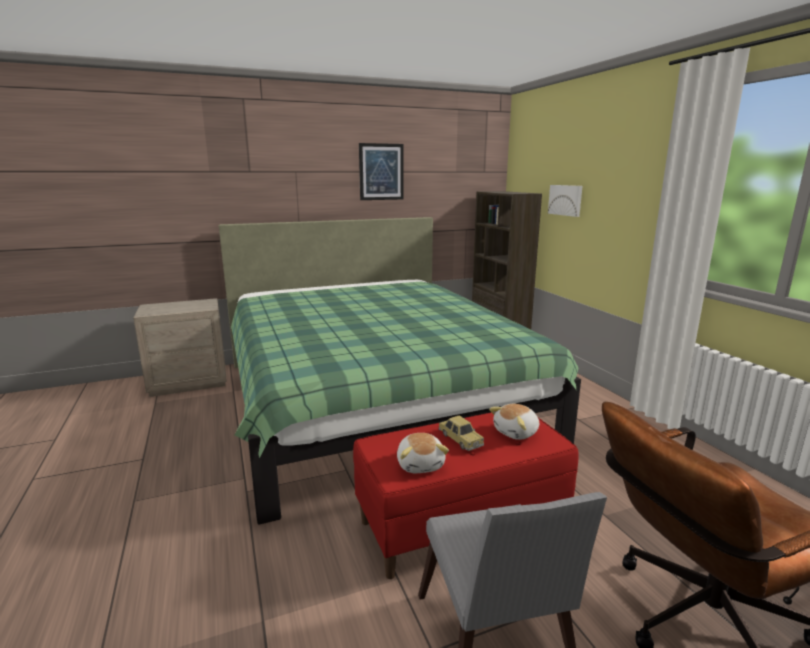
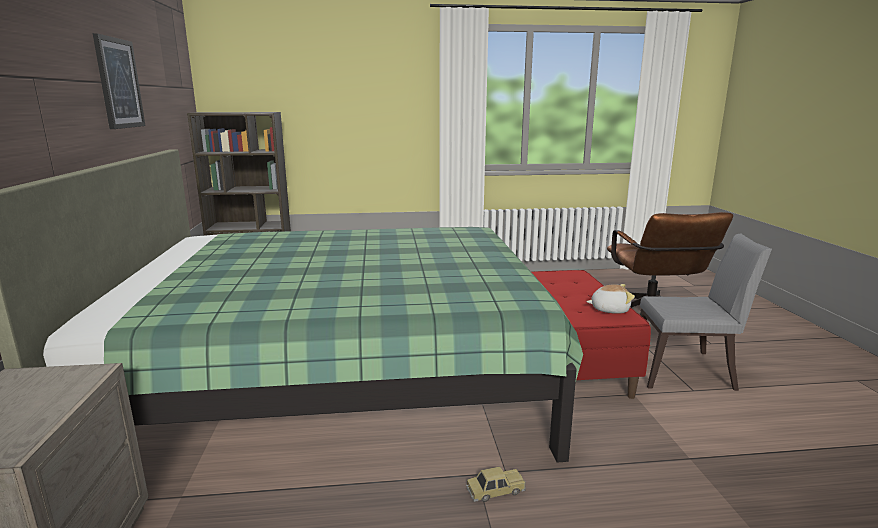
camera: 75 degrees left, 0 degrees up
toy car [439,415,484,451] -> toy car moved to [466,467,526,502]
plush toy [489,404,539,440] -> none
picture [548,185,583,217] -> none

